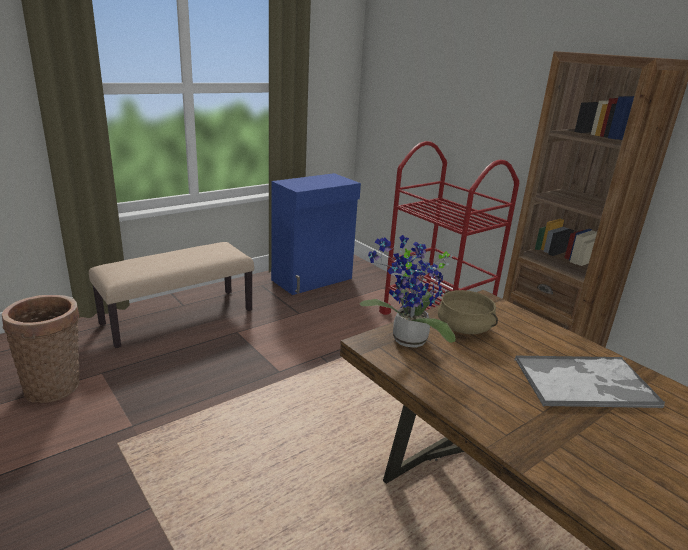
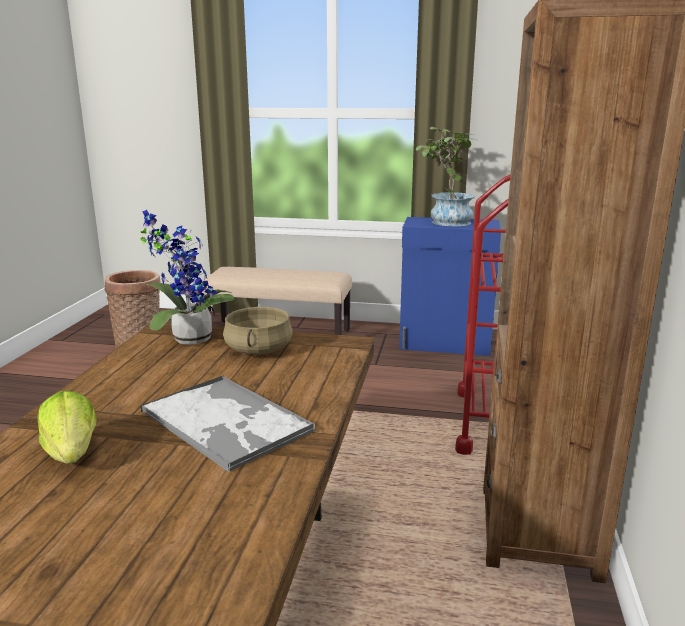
camera: 50 degrees right, 5 degrees down
none -> lettuce [37,391,97,464]
none -> potted plant [416,127,476,226]

